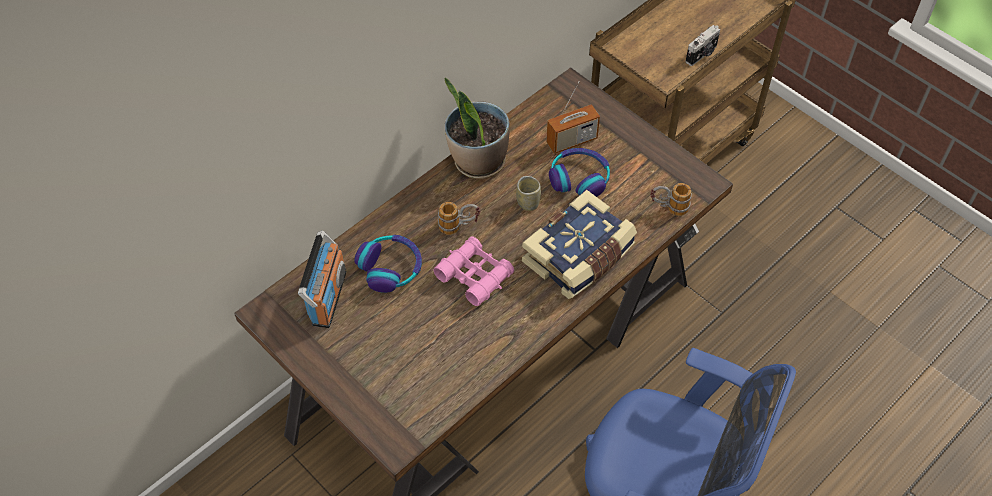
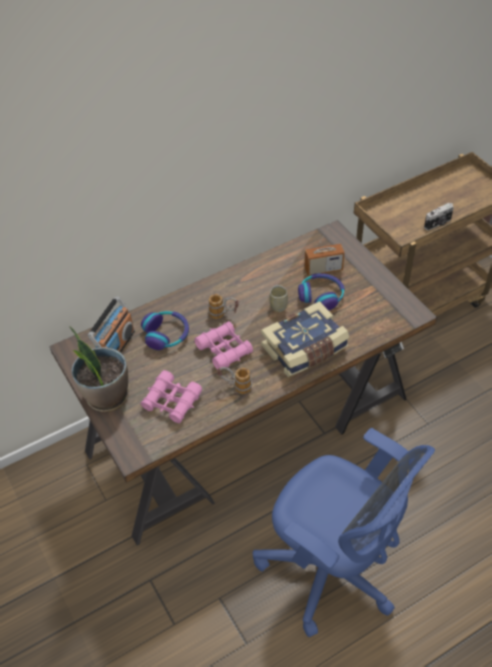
camera: 15 degrees right, 5 degrees down
potted plant [445,77,510,179] -> potted plant moved to [69,326,129,412]
mug [650,183,692,216] -> mug moved to [218,367,252,394]
none -> pink binoculars [141,370,202,423]

